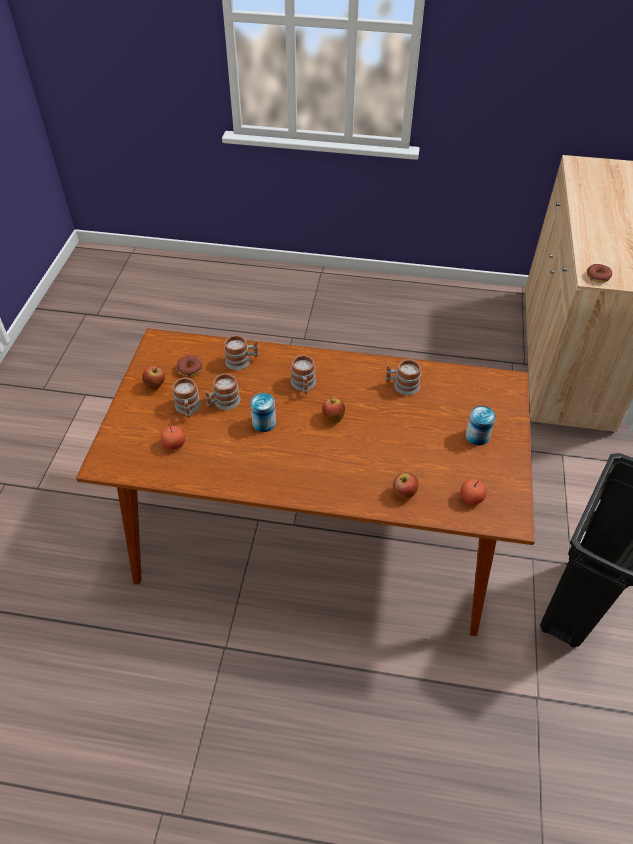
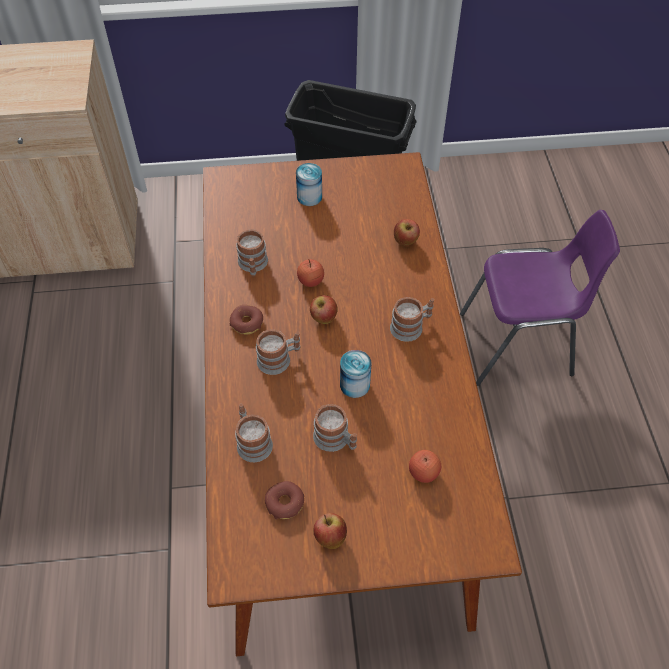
camera: 105 degrees left, 5 degrees up
mug [173,377,201,418] -> mug moved to [390,297,434,342]
apple [460,479,486,505] -> apple moved to [297,259,324,287]
donut [587,264,612,283] -> donut moved to [230,305,263,335]
none -> purple chair [460,210,620,386]

